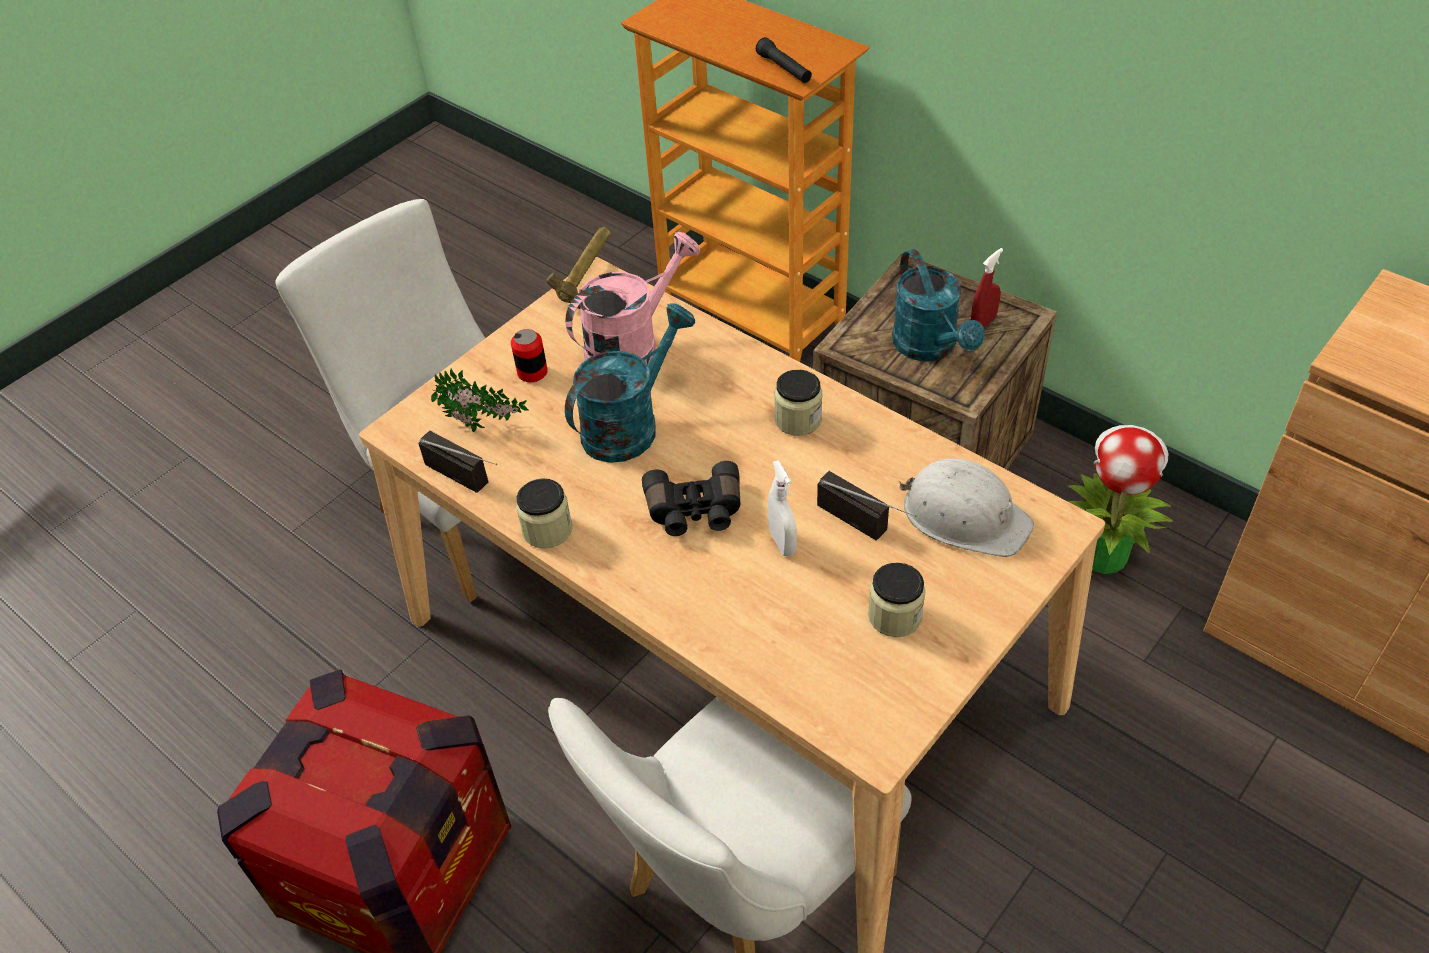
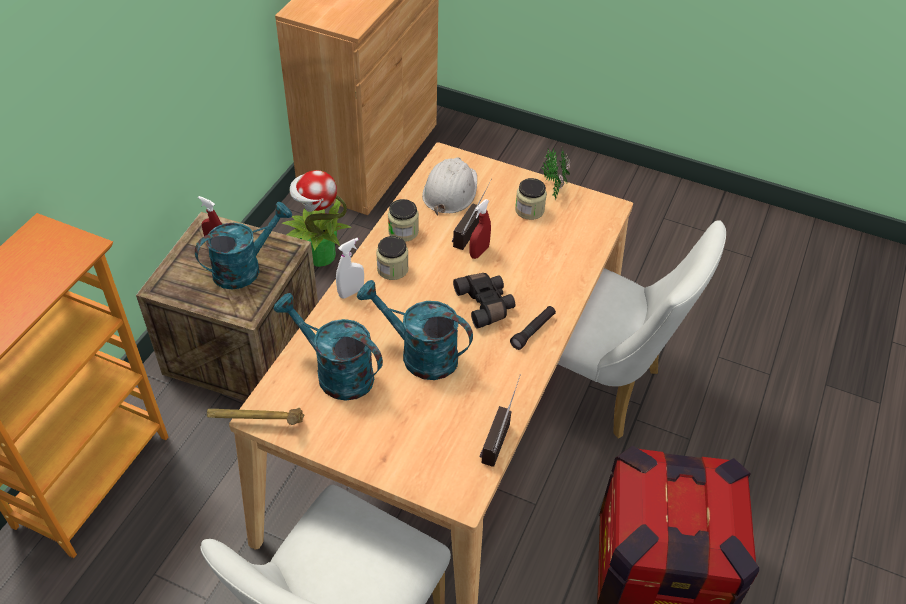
camera: 110 degrees left, 0 degrees up
potted plant [431,368,528,432] -> potted plant moved to [541,148,571,200]
can [511,329,548,382] -> none
jar [516,478,573,549] -> jar moved to [388,199,419,242]
pink watering can [565,232,700,366] -> turquoise watering can [274,293,383,401]
black flashlight [756,37,812,83] -> black flashlight moved to [510,306,556,350]
white spray bottle [768,460,797,557] -> white spray bottle moved to [336,238,364,298]
none -> red spray bottle [470,199,491,259]

